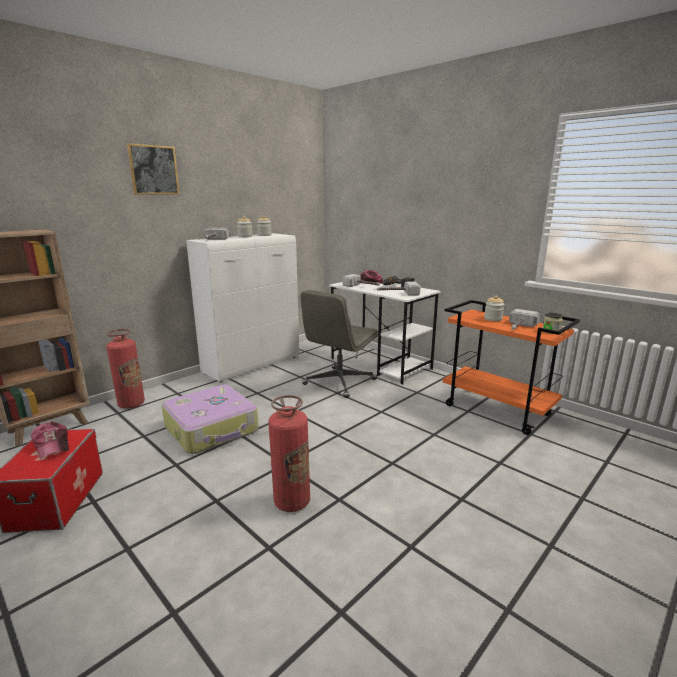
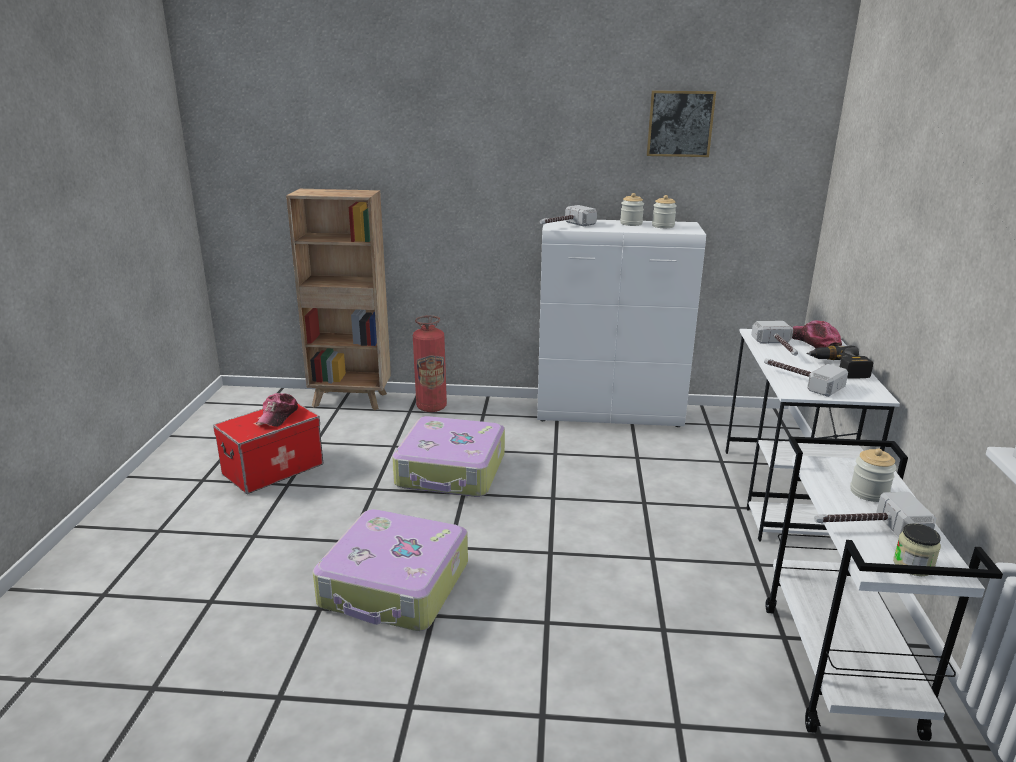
camera: 50 degrees right, 5 degrees up
picture [127,143,180,195] -> picture moved to [647,90,716,157]
fire extinguisher [268,395,310,512] -> suitcase [313,509,468,631]
grey office chair [300,290,378,398] -> none
orange cart [443,300,580,435] -> white cart [766,436,1003,741]

